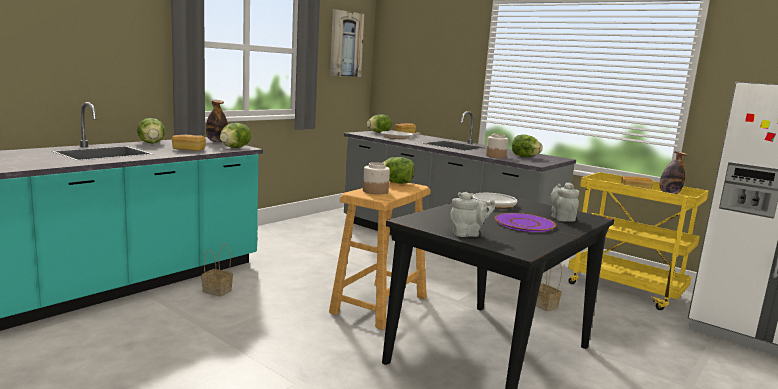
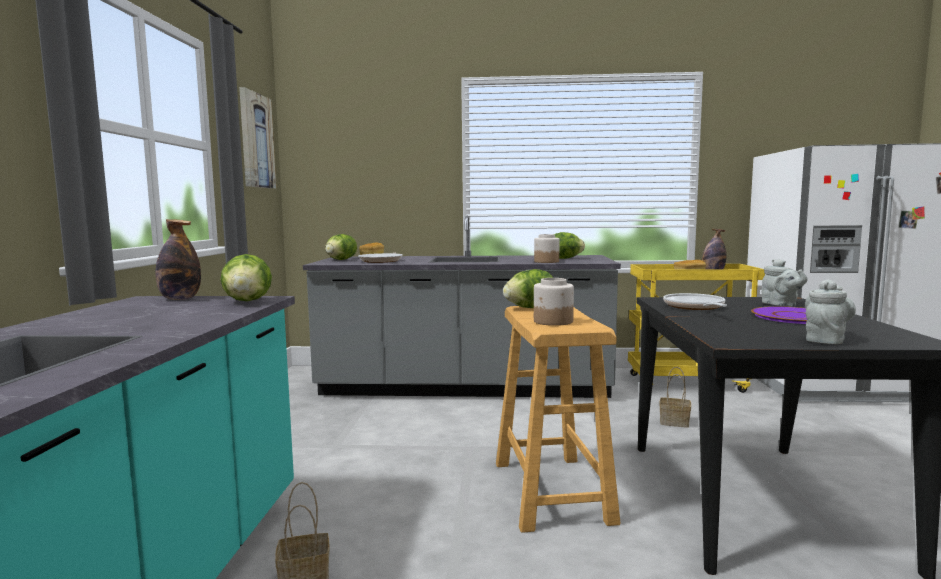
camera: 35 degrees left, 5 degrees down
lettuce [137,118,165,144] -> none
bread [172,135,206,151] -> none
grey teapot [550,182,579,222] -> grey teapot turned 150 degrees counterclockwise [761,259,808,307]

